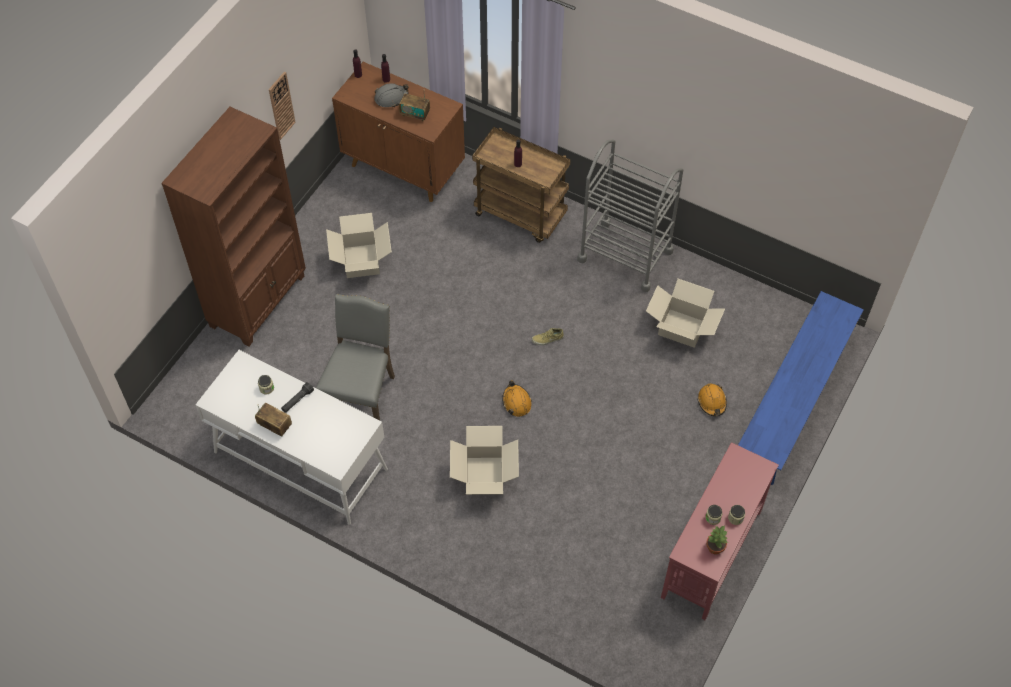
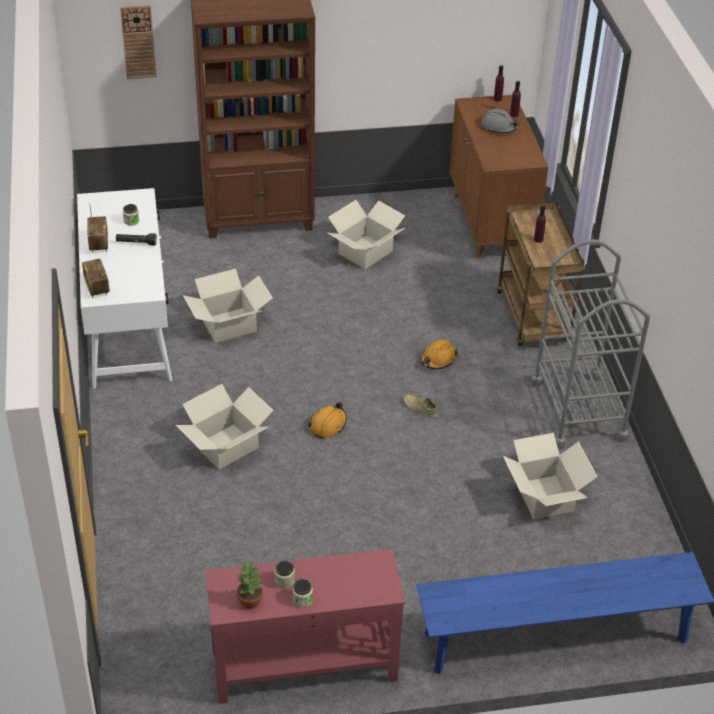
camera: 50 degrees right, 15 degrees down
wall clock [269,71,295,140] -> wall clock moved to [120,5,157,79]
grey chair [316,294,395,420] -> cardboard box [183,269,273,343]
radio [399,94,430,122] -> radio moved to [82,259,110,298]
orange hard hat [698,384,727,416] -> orange hard hat moved to [420,339,458,369]

